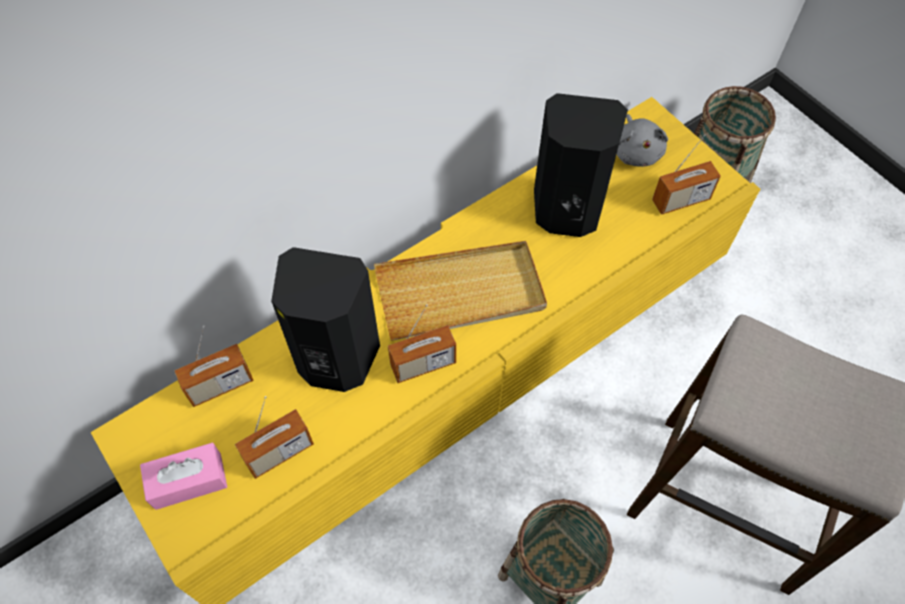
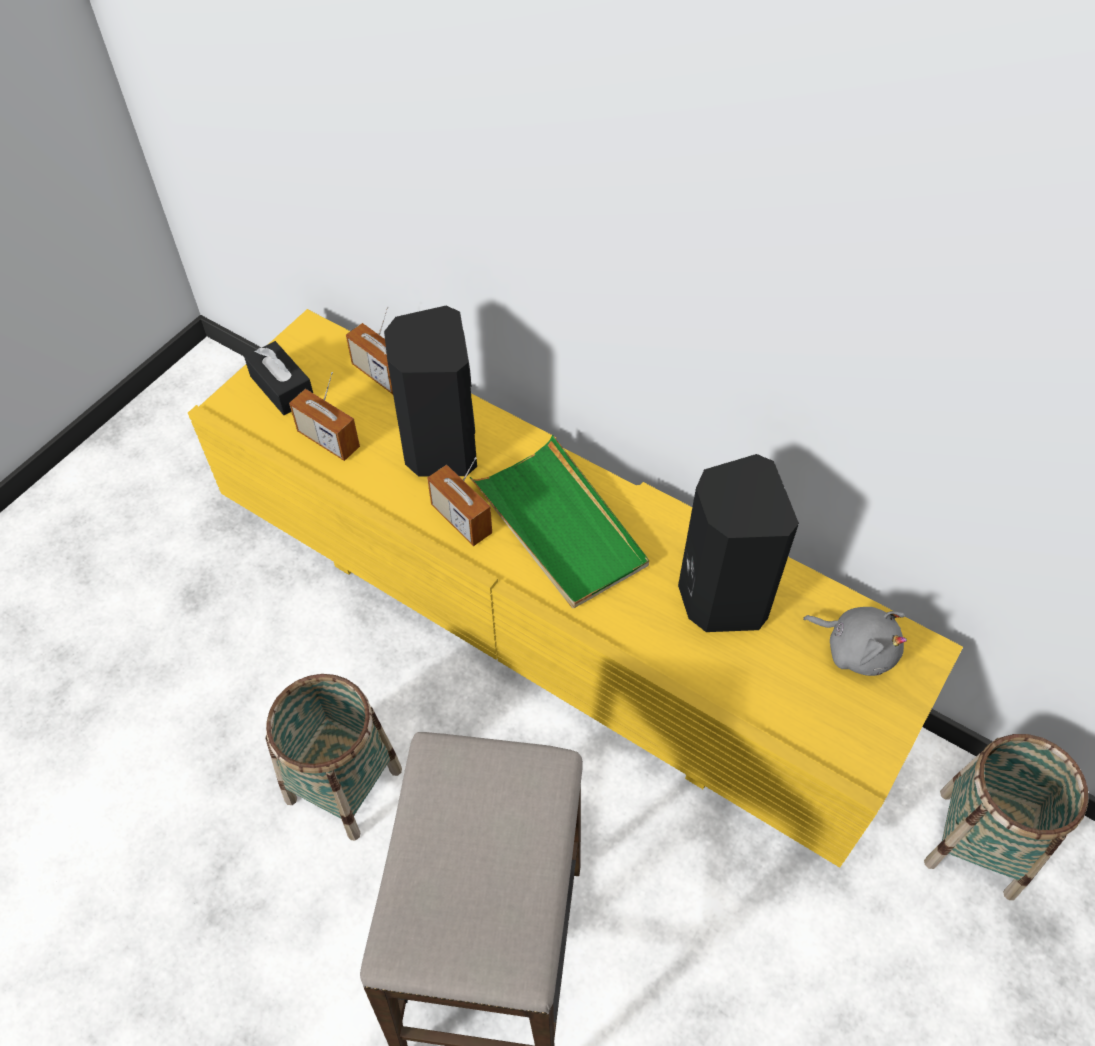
camera: 70 degrees right, 5 degrees down
pink tissue box [140,443,227,510] -> black tissue box [244,341,313,415]
beige tray [374,241,547,341] -> green tray [469,435,649,608]
grey plush toy [616,114,668,167] -> grey plush toy turned 120 degrees counterclockwise [803,607,907,676]
radio [652,134,721,215] -> none

